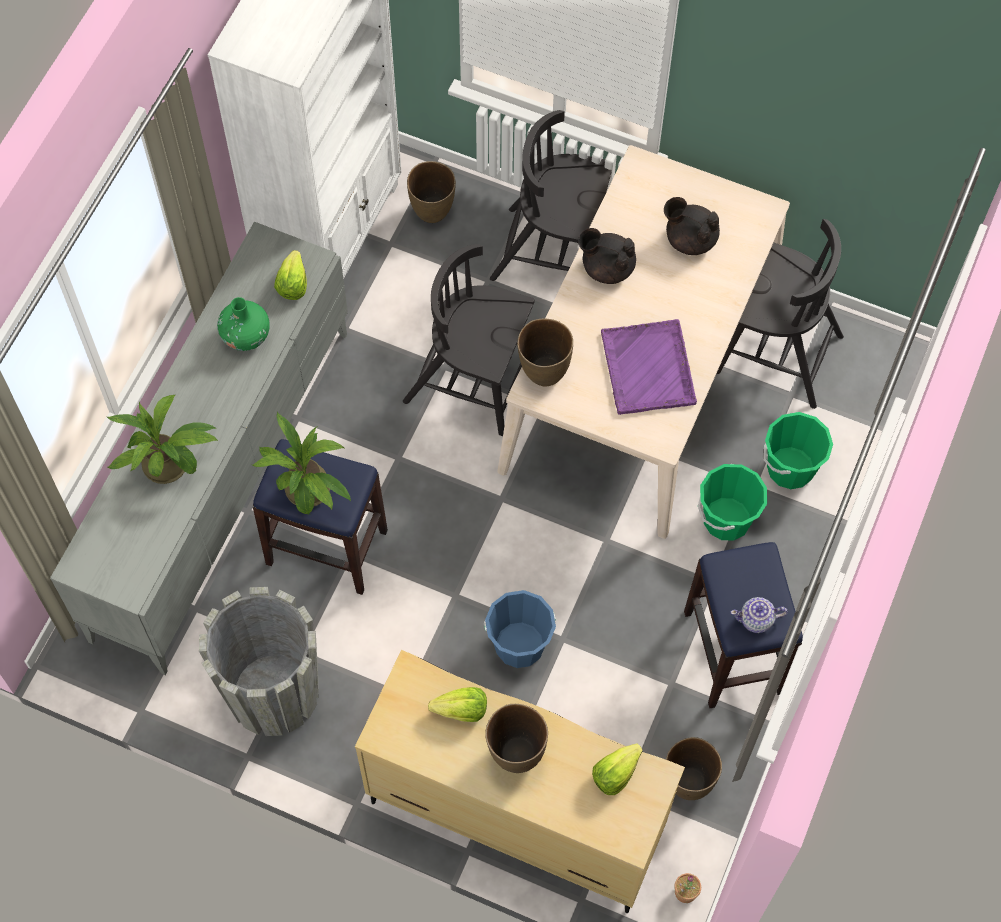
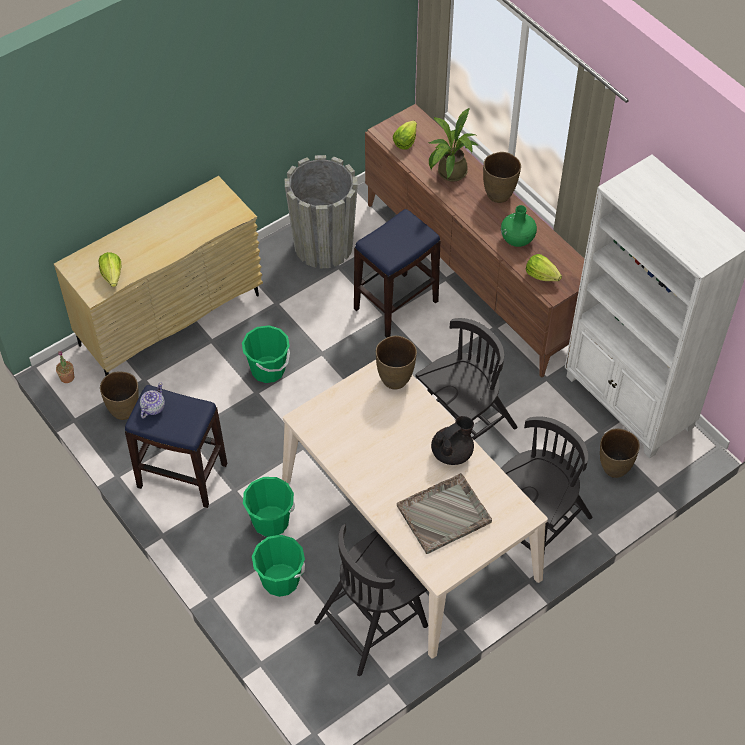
camera: 120 degrees right, 10 degrees down
grey cabinet [50,222,348,675] -> brown cabinet [365,104,584,378]
potted plant [252,411,351,515] -> none
lettuce [428,687,487,722] -> lettuce moved to [393,121,417,150]
blue bucket [484,590,556,668] -> green bucket [242,325,290,383]
brown vase [485,704,548,773] -> brown vase moved to [483,152,521,203]
purple tray [601,319,697,415] -> none
black teapot [664,197,720,255] -> grey tray [397,473,492,554]

